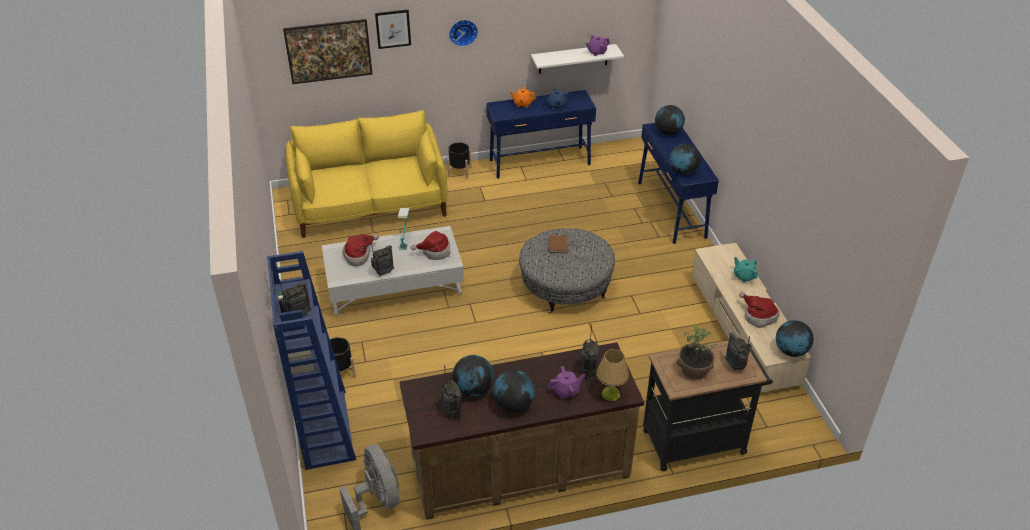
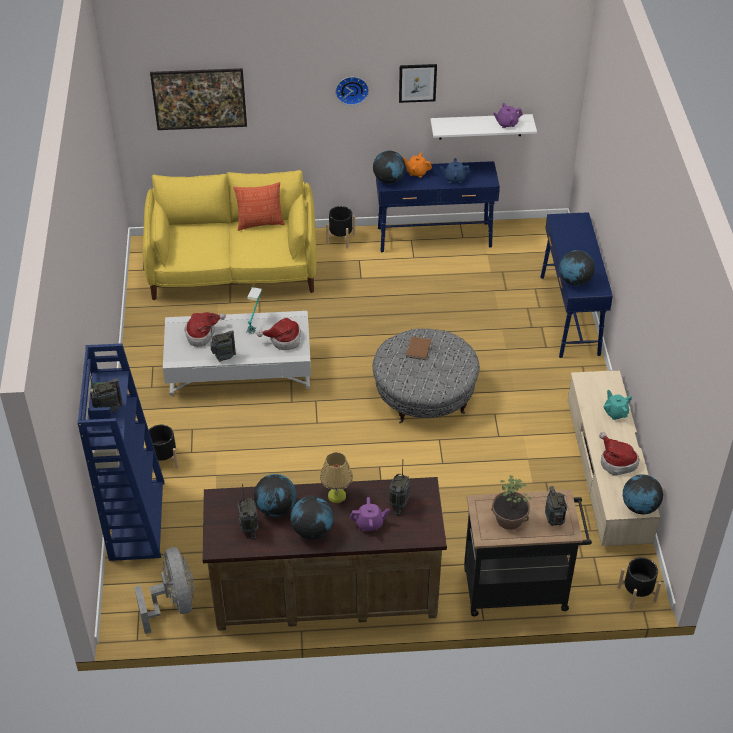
camera: 10 degrees right, 5 degrees up
picture [375,10,411,49] -> picture moved to [399,64,437,103]
table lamp [596,349,629,401] -> table lamp moved to [320,452,353,503]
globe [655,105,685,135] -> globe moved to [373,151,406,184]
none -> orange pillow [233,182,285,231]
none -> black planter [617,557,661,610]

